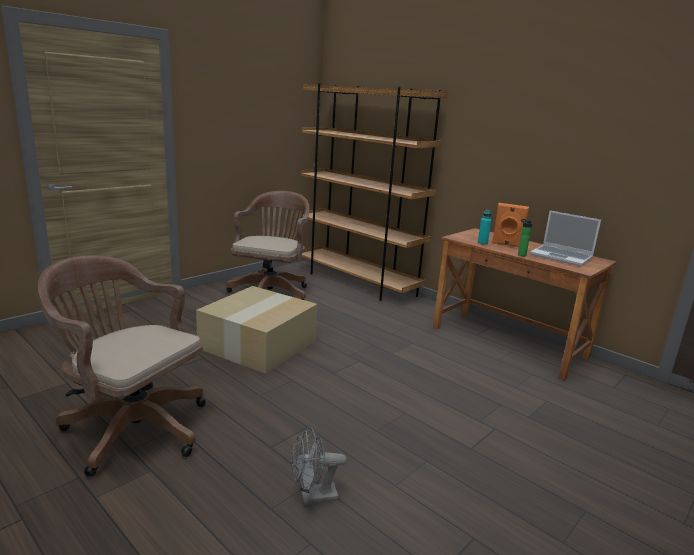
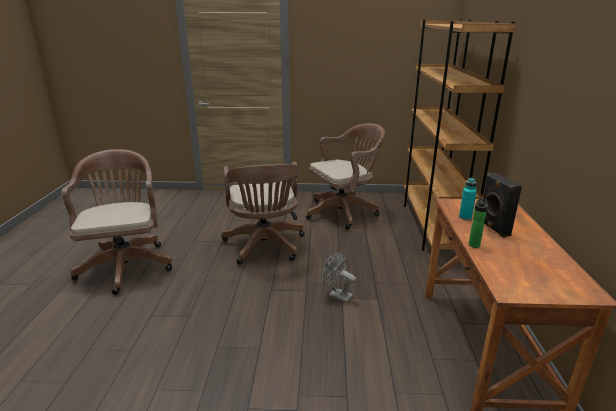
camera: 50 degrees right, 5 degrees up
cardboard box [196,286,317,374] -> brown office chair [221,162,305,265]
grey fan [291,427,347,505] -> grey fan moved to [321,252,356,303]
orange speaker [492,203,529,248] -> black speaker [483,172,522,238]
laptop [530,211,601,266] -> none

